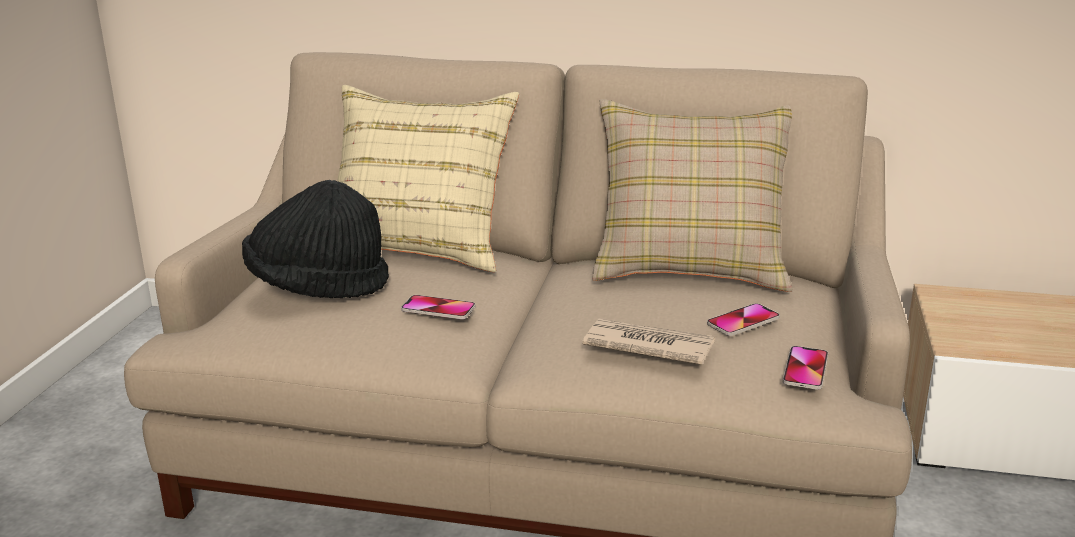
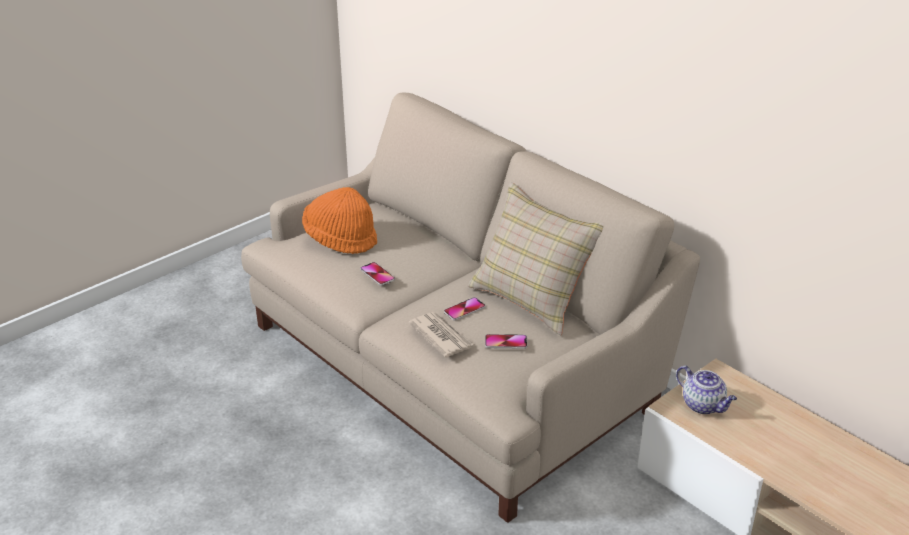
camera: 35 degrees right, 10 degrees up
black hat [242,180,389,298] -> orange hat [302,187,377,254]
beige pillow [337,85,519,272] -> none
phone [783,346,828,390] -> phone moved to [444,297,486,321]
none -> teapot [676,365,737,414]

